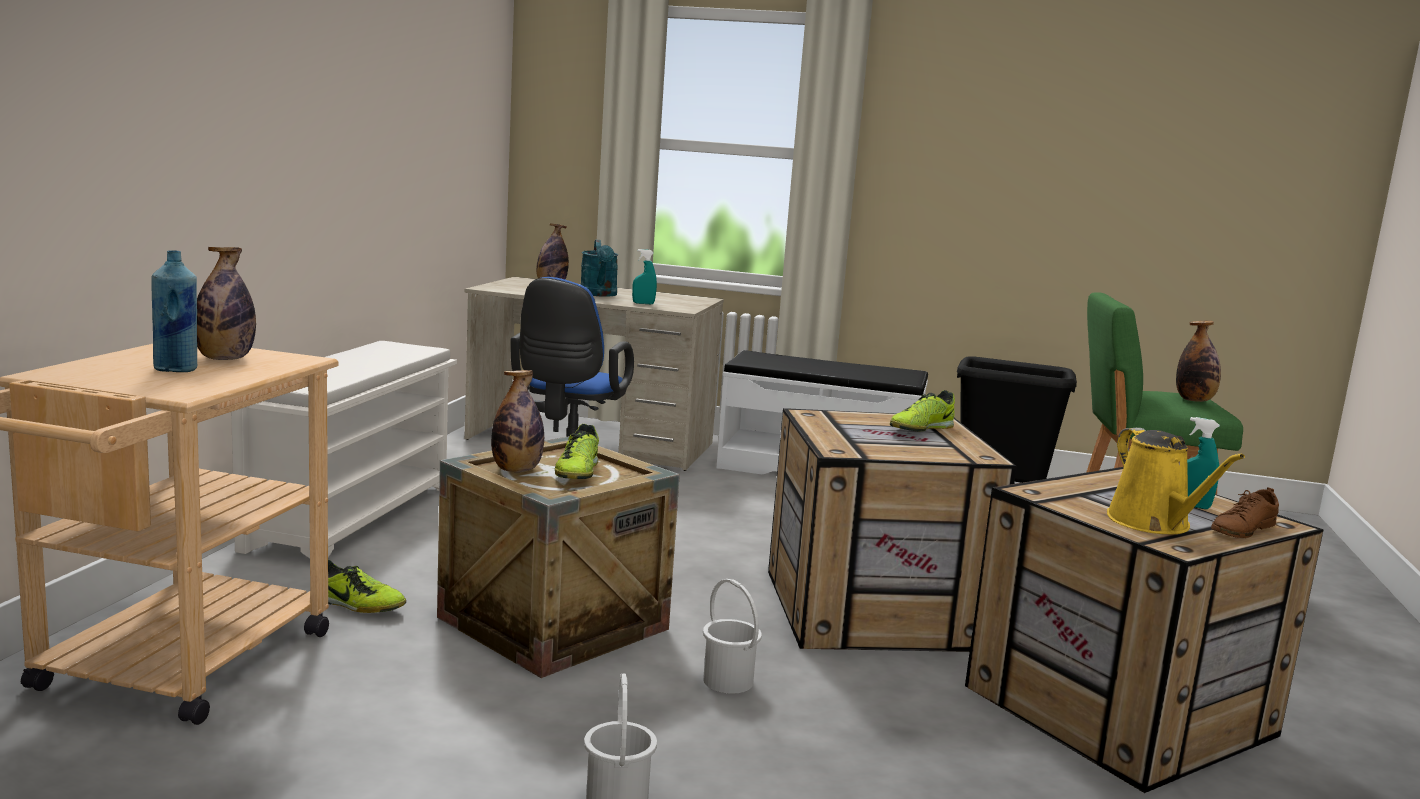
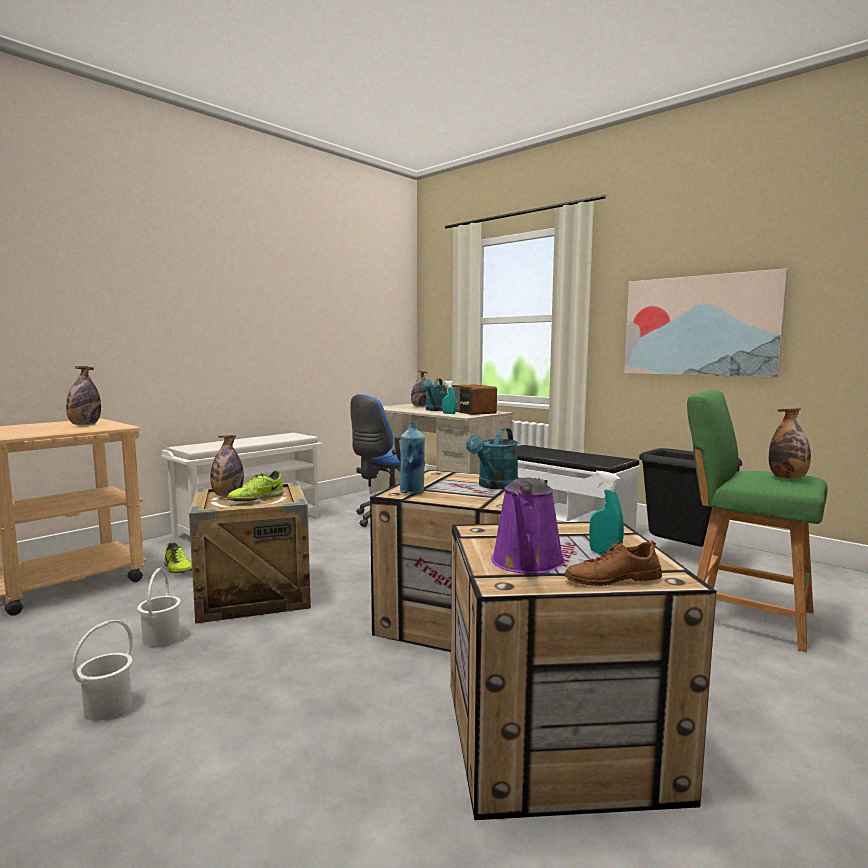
camera: 30 degrees right, 5 degrees down
blue bottle [152,250,197,372] -> blue bottle moved to [400,421,425,494]
white bucket [703,579,762,694] -> white bucket moved to [137,568,181,647]
shoe [890,390,955,432] -> turquoise watering can [466,428,518,489]
yellow watering can [1107,428,1245,534] -> purple watering can [491,477,565,574]
none -> radio [452,385,497,415]
none -> picture [624,268,788,378]

